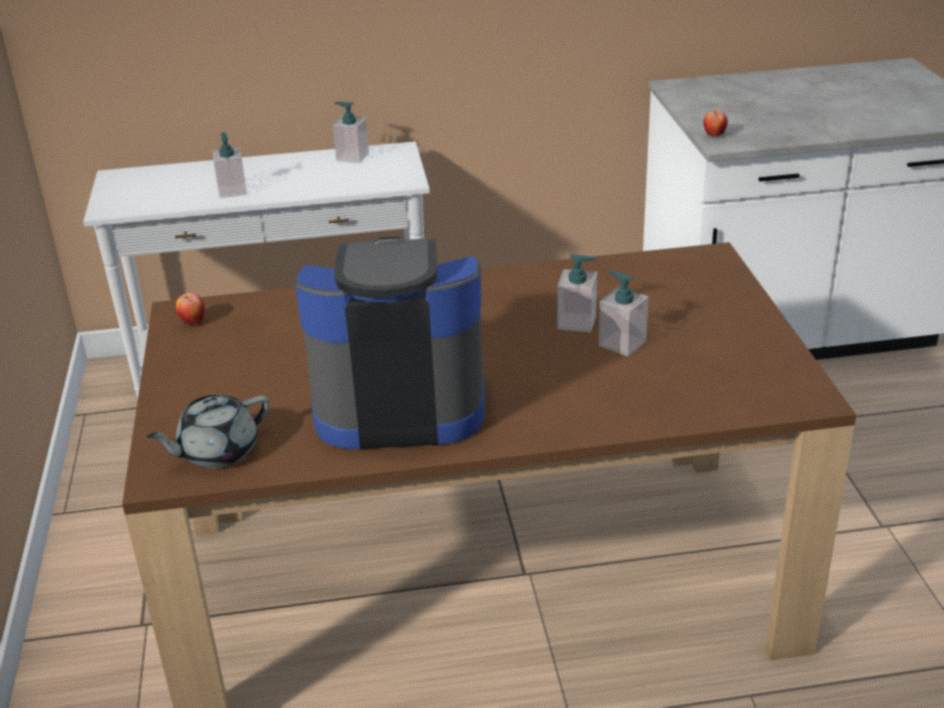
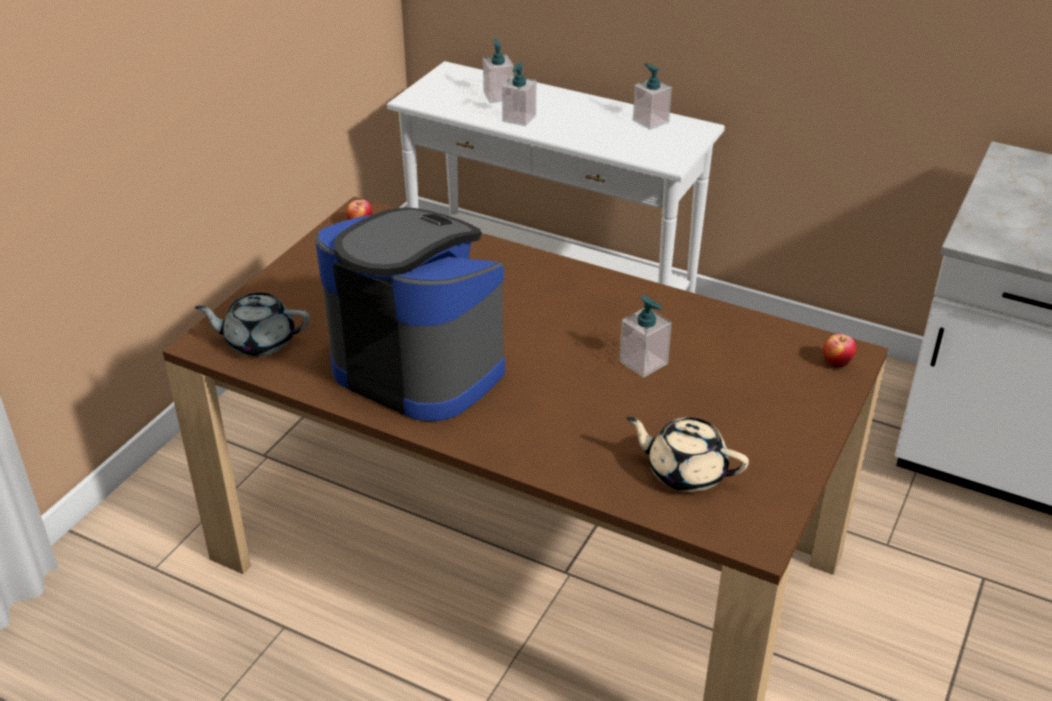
camera: 35 degrees right, 5 degrees up
soap dispenser [598,271,649,356] -> soap dispenser moved to [483,39,514,103]
apple [703,110,728,136] -> apple moved to [823,334,856,367]
none -> beige teapot [626,417,749,492]

